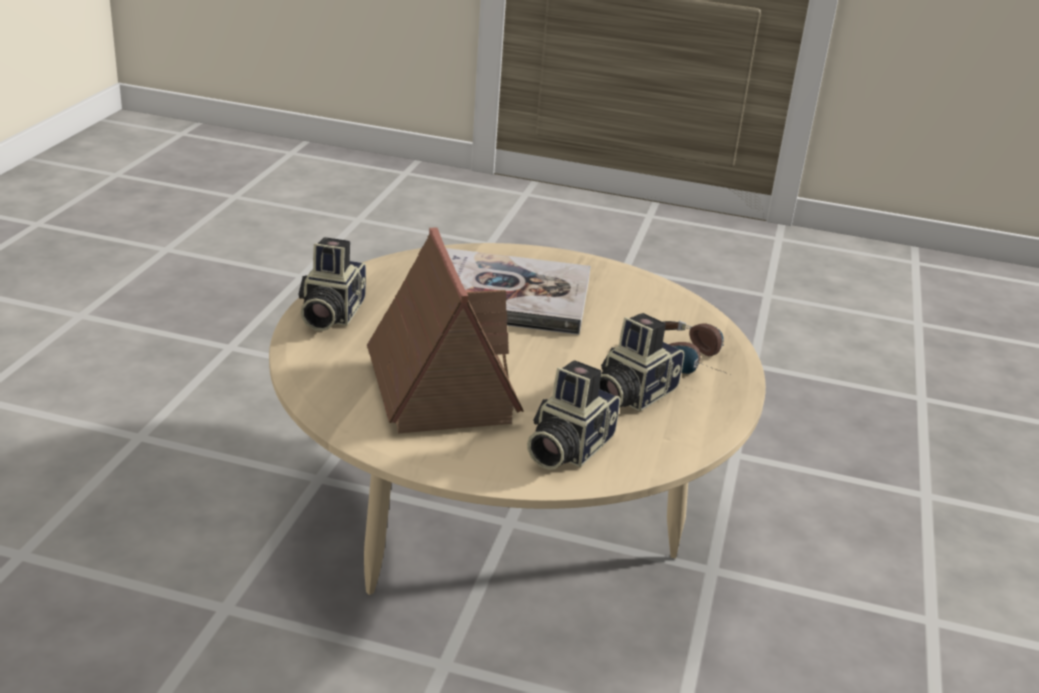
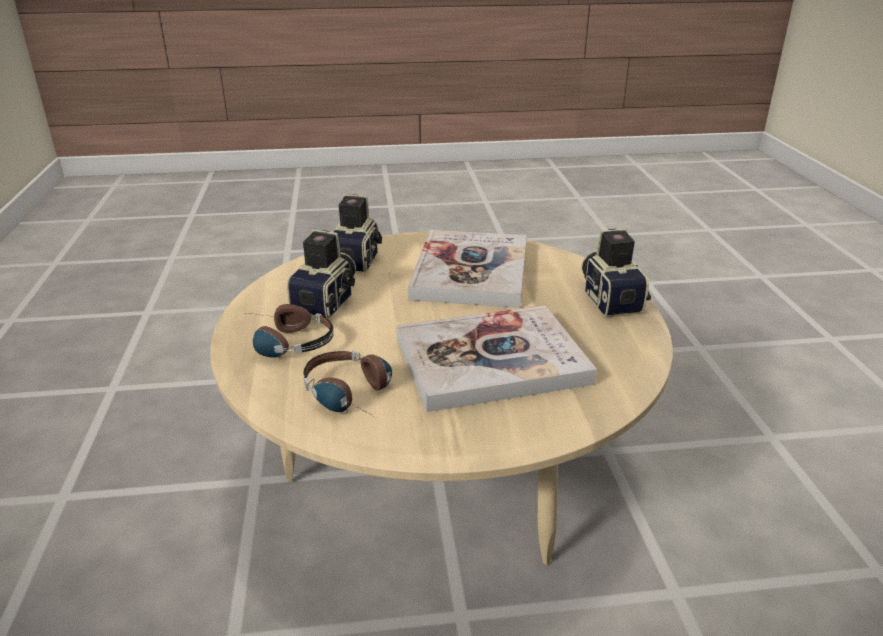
camera: 160 degrees right, 0 degrees up
toy house [367,227,523,434] -> book [408,230,527,308]
none -> headphones [303,351,392,416]

